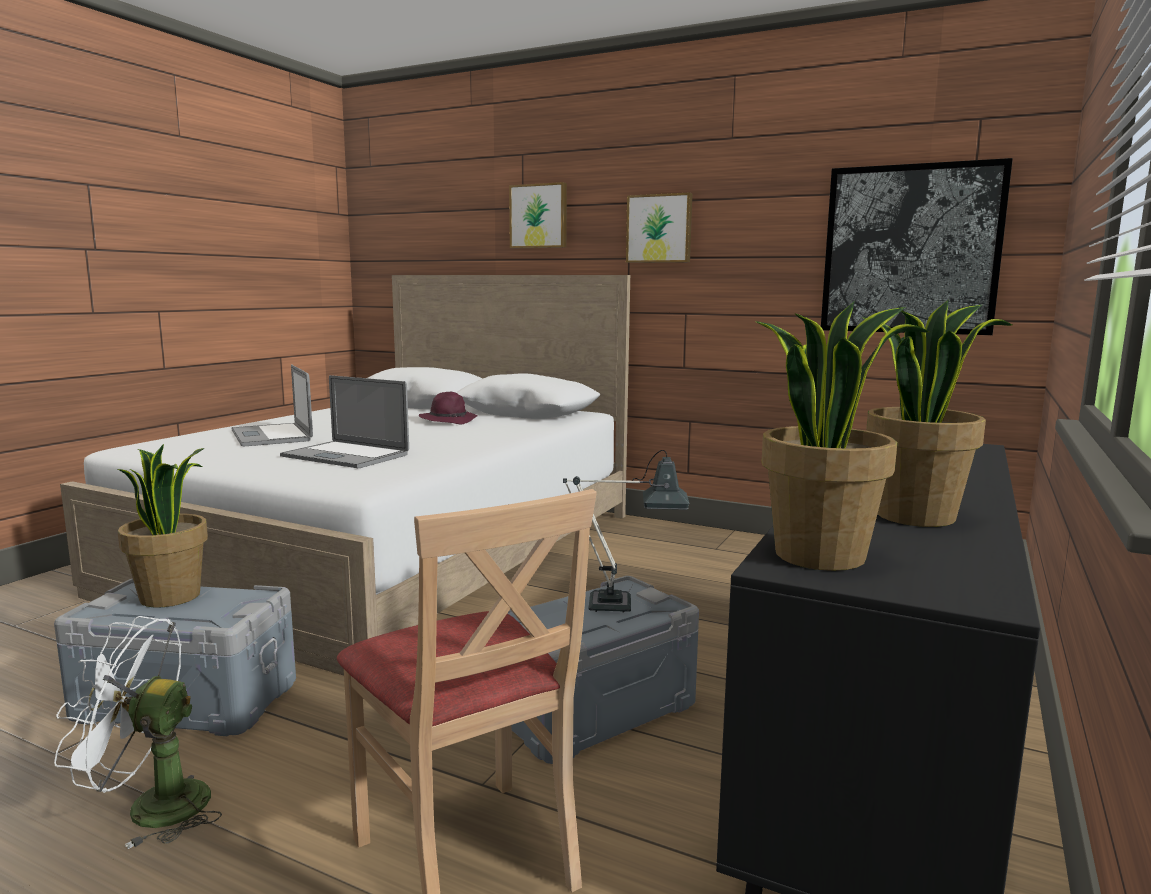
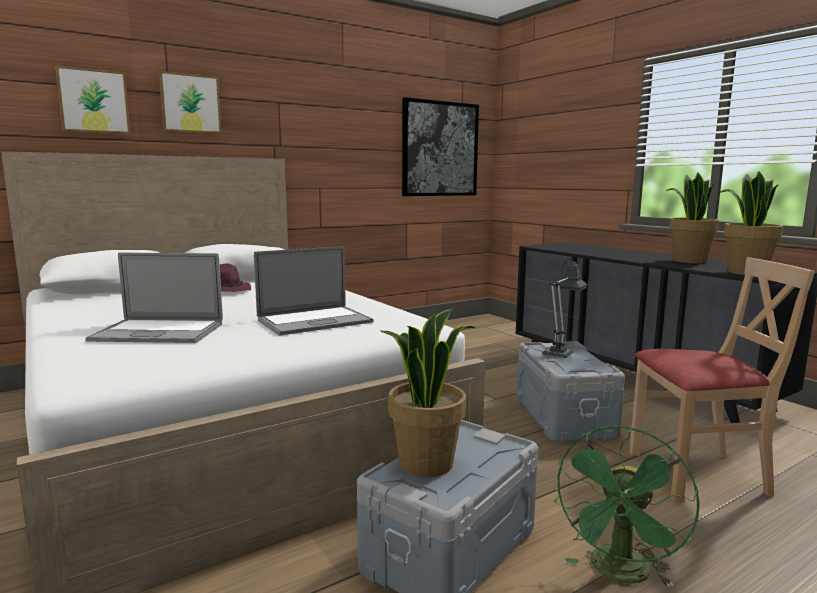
camera: 60 degrees left, 0 degrees up
white fan [54,616,222,849] -> green fan [554,426,699,587]
picture [626,193,692,263] -> picture moved to [55,66,131,134]

